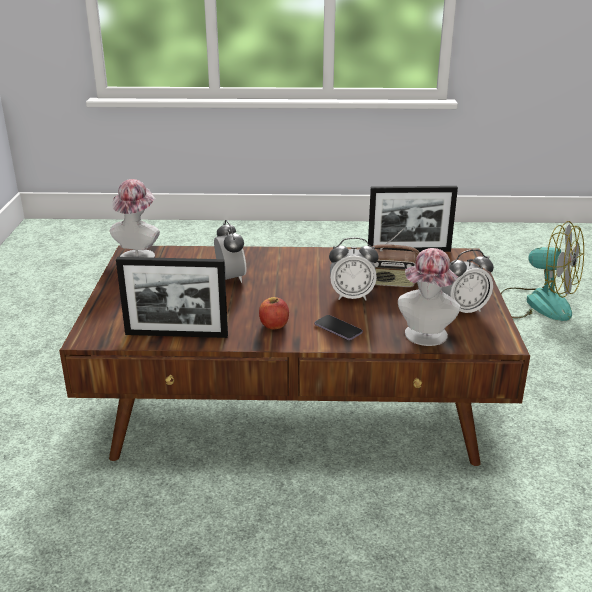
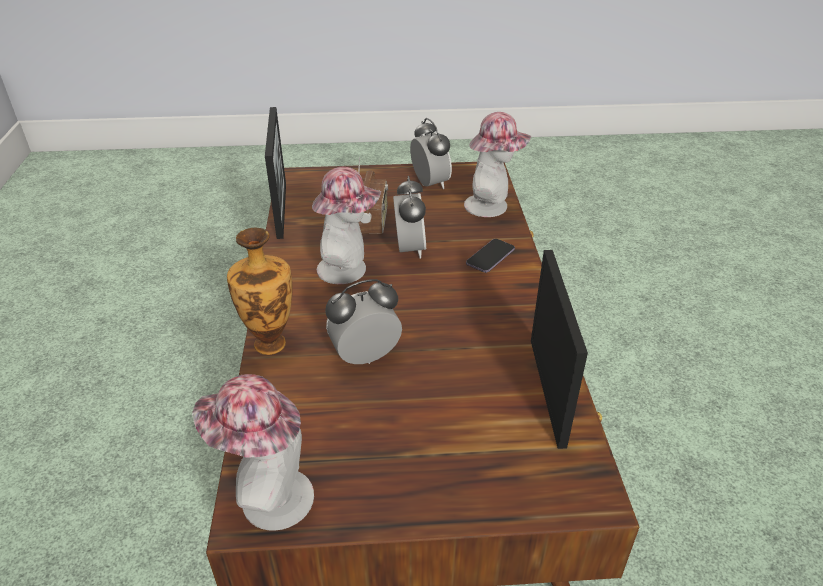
camera: 95 degrees left, 10 degrees up
apple [259,297,289,329] -> none
fan [501,221,584,321] -> none
none -> vase [227,228,293,355]
none -> hat [312,167,381,284]

